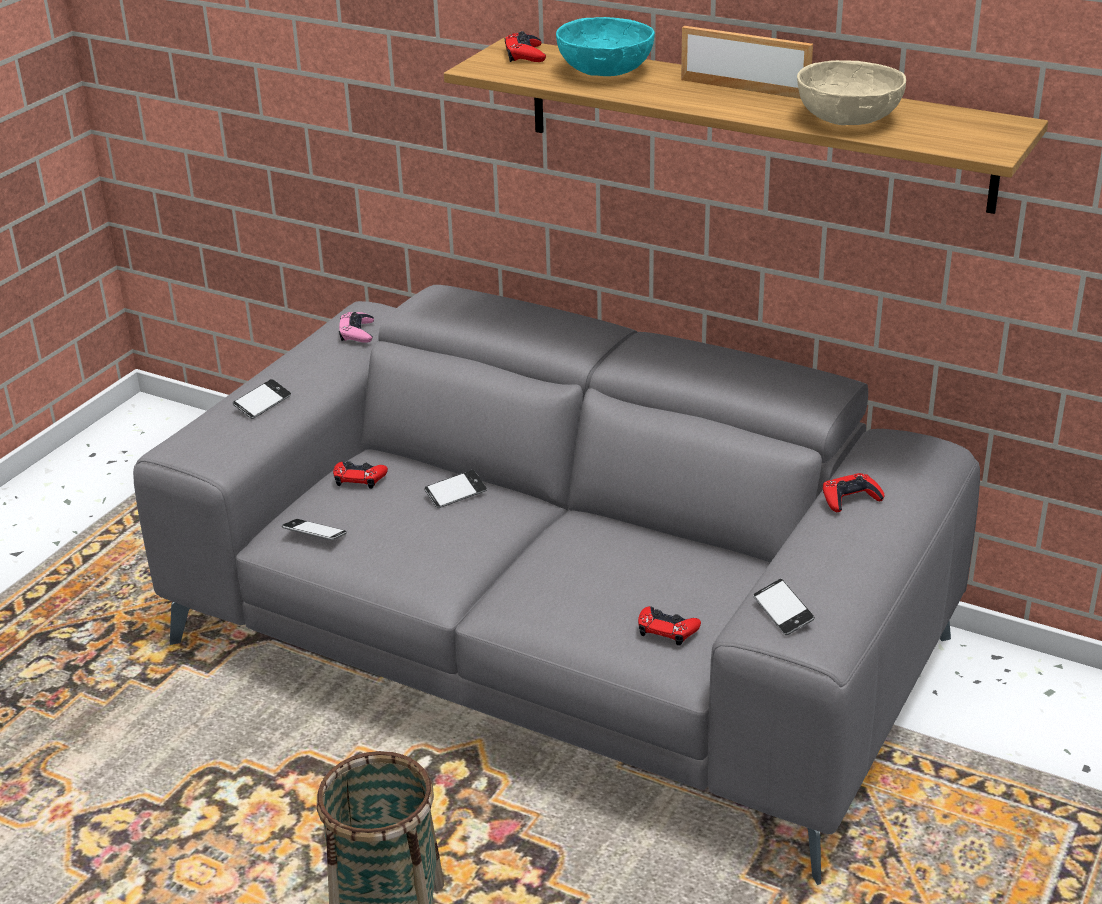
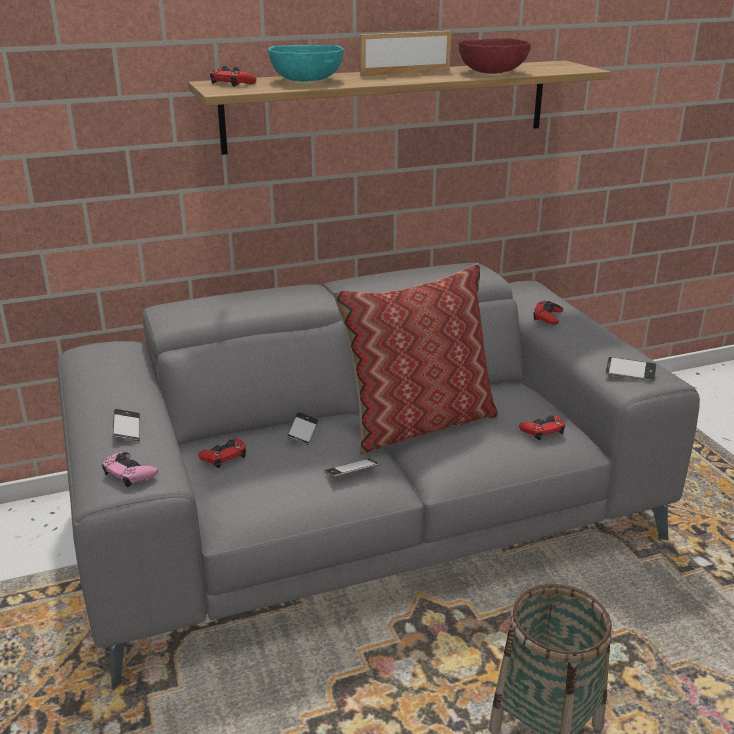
camera: 50 degrees left, 5 degrees down
phone [282,519,347,540] -> phone moved to [324,459,379,477]
pink game controller [339,312,374,343] -> pink game controller moved to [102,452,158,487]
beige bowl [797,60,906,125] -> red bowl [459,38,531,74]
none -> pillow [333,263,498,455]

